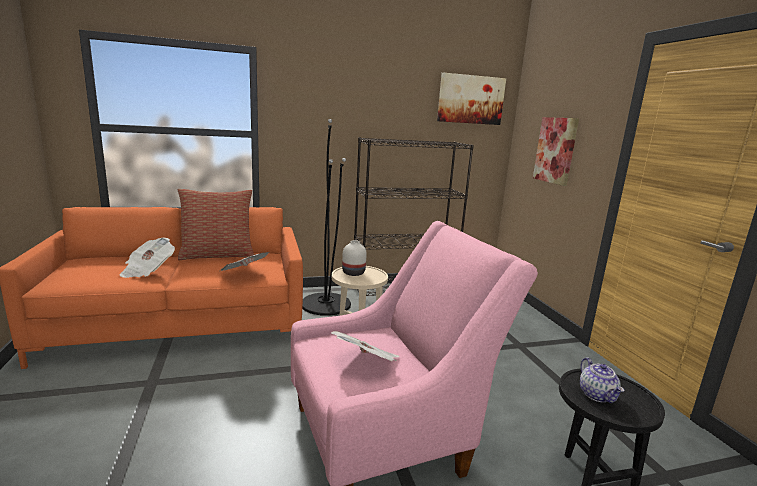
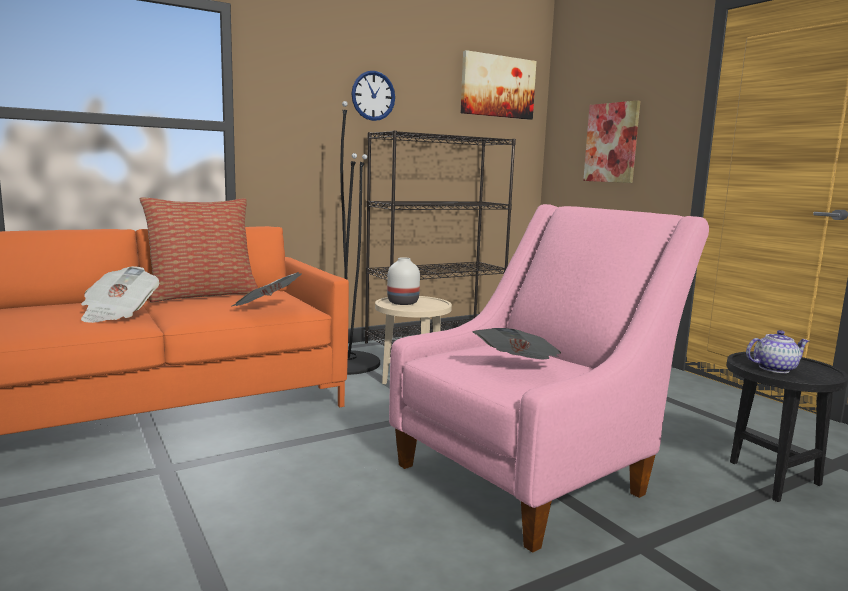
camera: 15 degrees left, 5 degrees down
teapot [580,357,624,403] -> teapot turned 75 degrees counterclockwise [746,330,809,373]
none -> wall clock [352,71,395,121]

